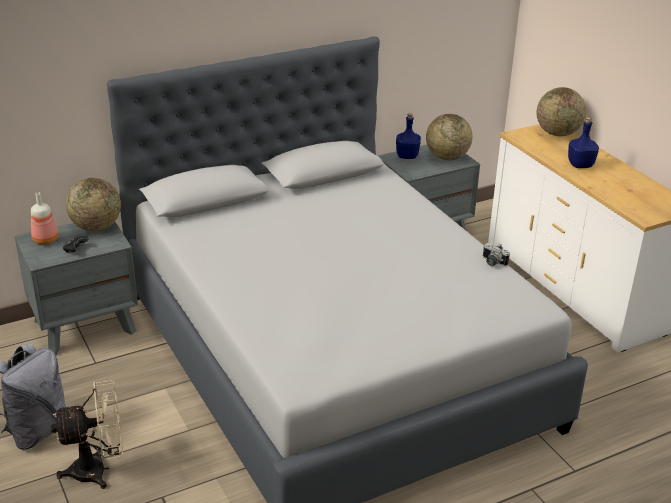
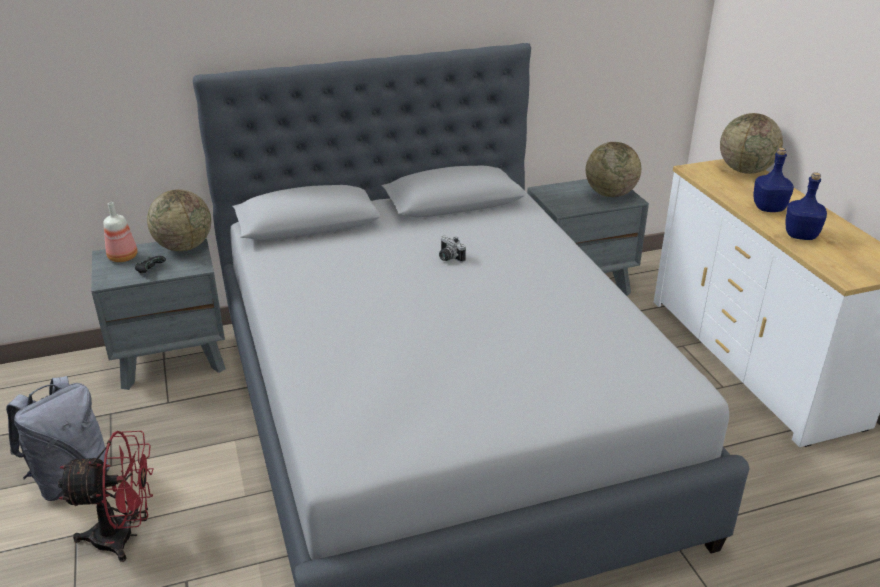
camera: 10 degrees right, 0 degrees up
beige fan [50,381,123,489] -> red fan [58,431,154,562]
blue bottle [396,114,421,159] -> blue bottle moved to [785,172,827,240]
camera [483,243,510,266] -> camera moved to [439,236,466,262]

